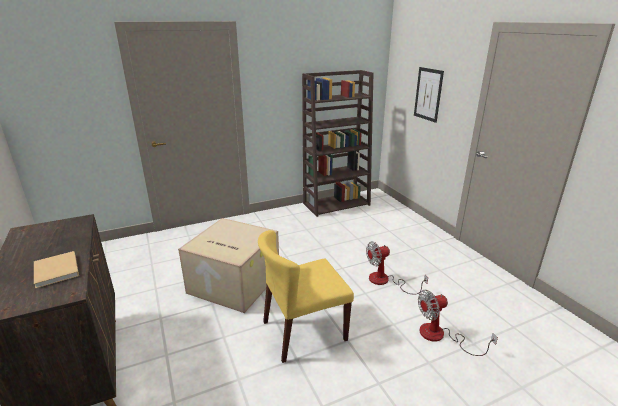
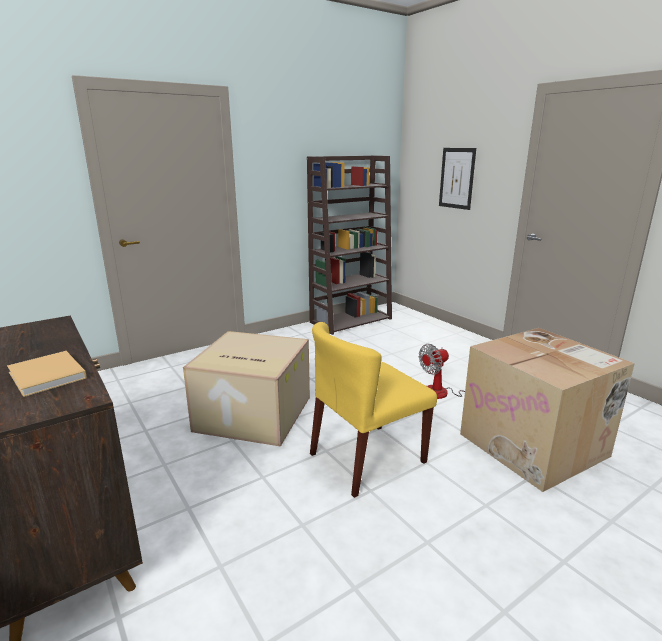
camera: 10 degrees left, 5 degrees down
fan [418,290,498,356] -> cardboard box [460,328,635,492]

